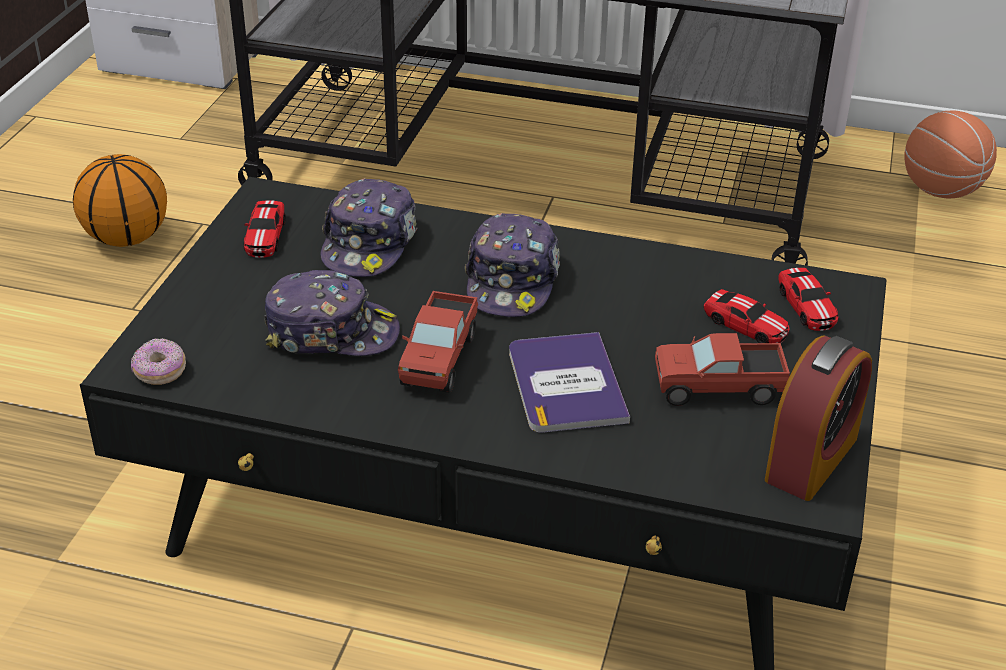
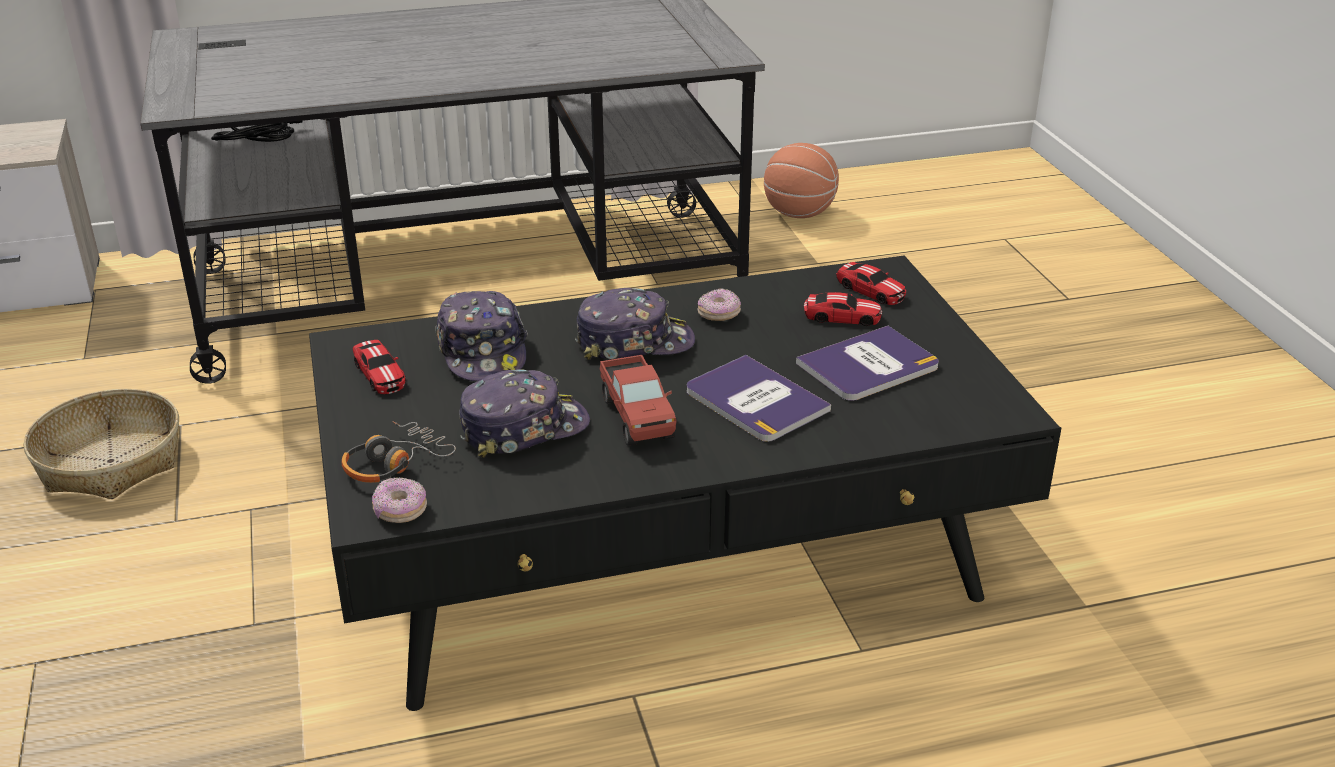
camera: 30 degrees left, 5 degrees down
basketball [73,154,167,247] -> basket [24,389,179,499]
cap [465,213,560,317] -> cap turned 75 degrees counterclockwise [575,288,695,360]
toy truck [655,333,790,406] -> book [796,326,939,401]
alarm clock [765,335,872,501] -> none
none -> headphones [342,421,456,483]
none -> donut [698,288,741,321]

